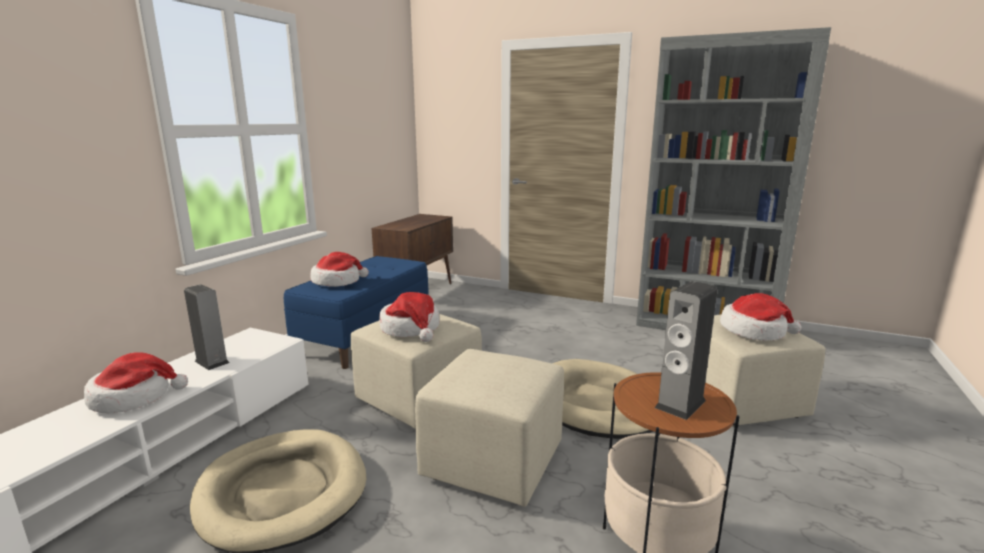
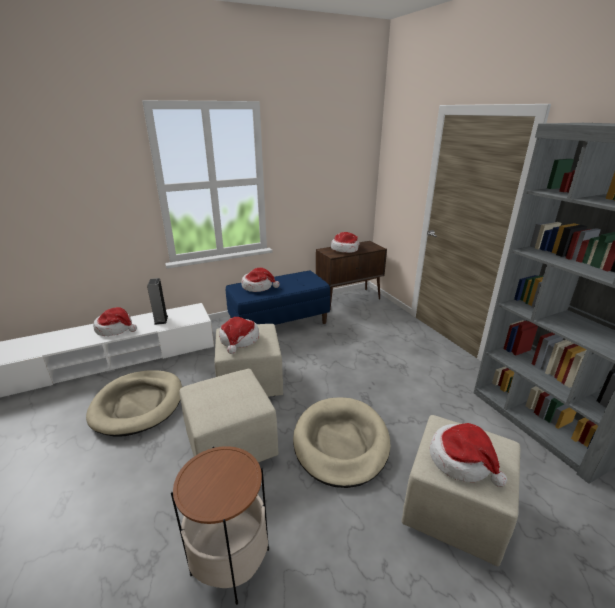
camera: 40 degrees right, 10 degrees up
speaker [655,281,717,420] -> none
none -> hat [331,232,359,253]

